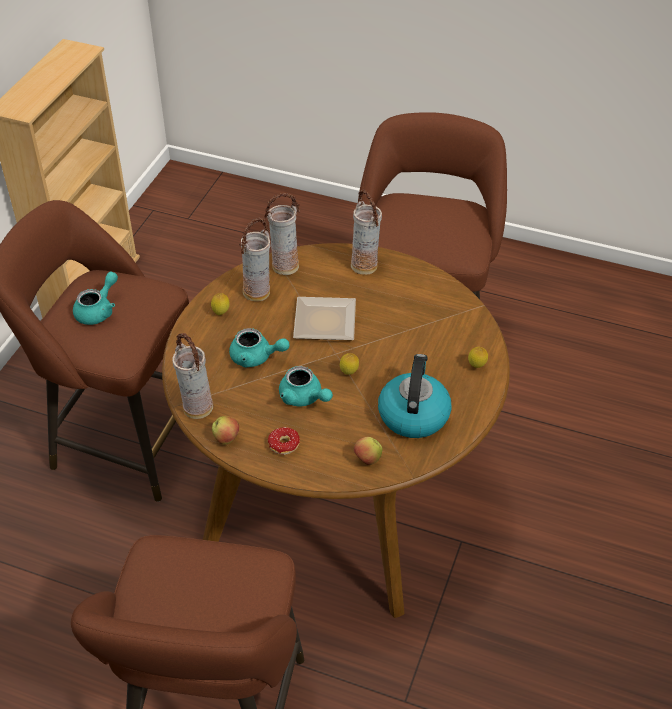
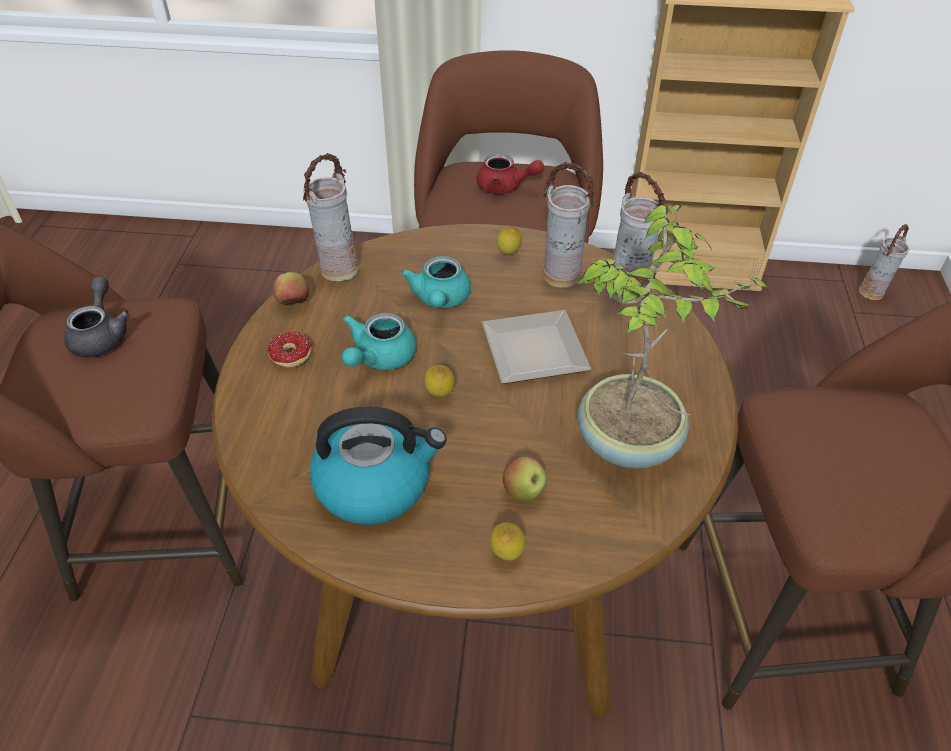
camera: 75 degrees right, 0 degrees up
turquoise teapot [73,272,118,325] -> red teapot [476,154,544,194]
vase [351,190,382,275] -> vase moved to [859,224,909,300]
apple [354,437,382,465] -> apple moved to [503,456,547,503]
none -> grey teapot [64,276,130,358]
none -> potted plant [576,205,768,469]

